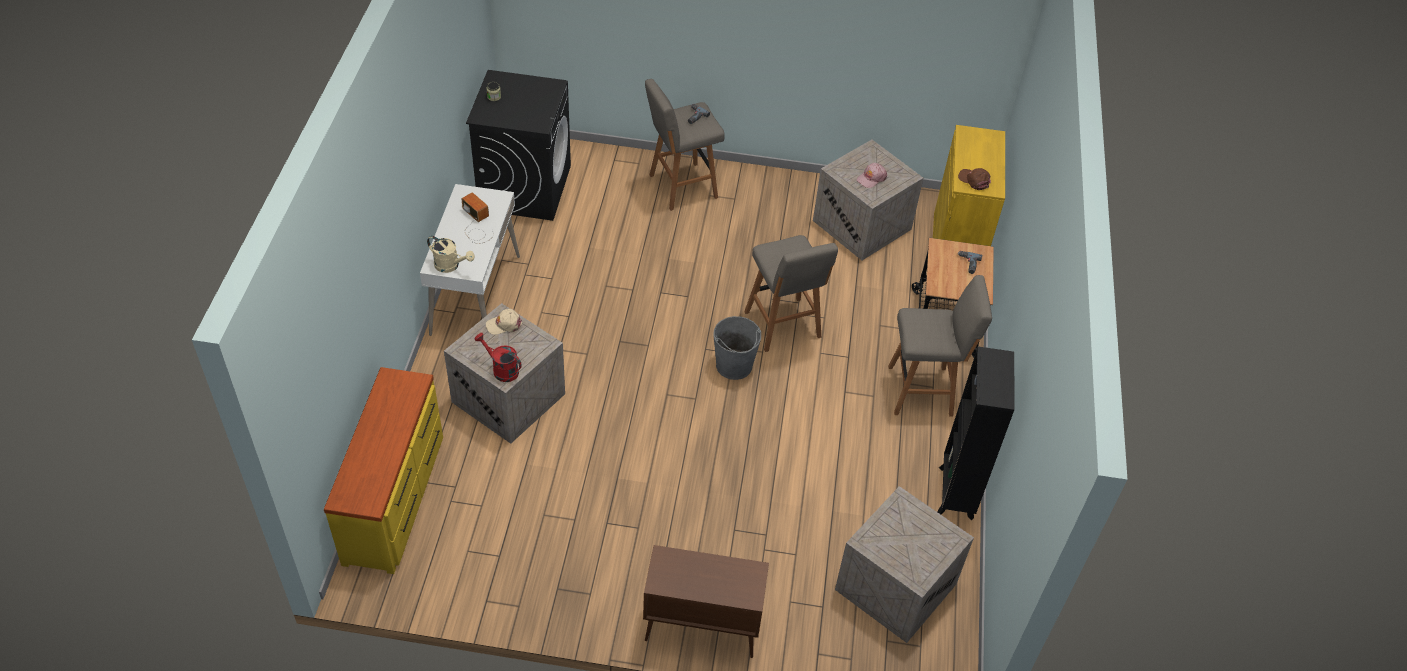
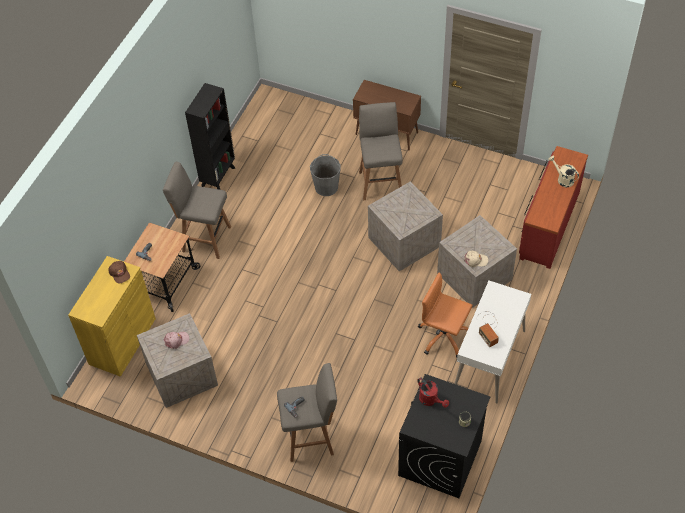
camera: 160 degrees left, 5 degrees up
yellow dresser [324,367,443,574] -> red dresser [519,146,588,269]
beige watering can [427,236,475,273] -> beige watering can moved to [548,156,579,187]
red watering can [474,333,522,382] -> red watering can moved to [418,377,449,408]
grey bucket [714,316,761,380] -> grey bucket moved to [310,154,341,196]
grey stool [744,235,838,352] -> grey stool moved to [359,102,403,200]
crate [835,486,974,643] -> crate moved to [368,181,443,272]
none -> orange office chair [418,273,472,358]

